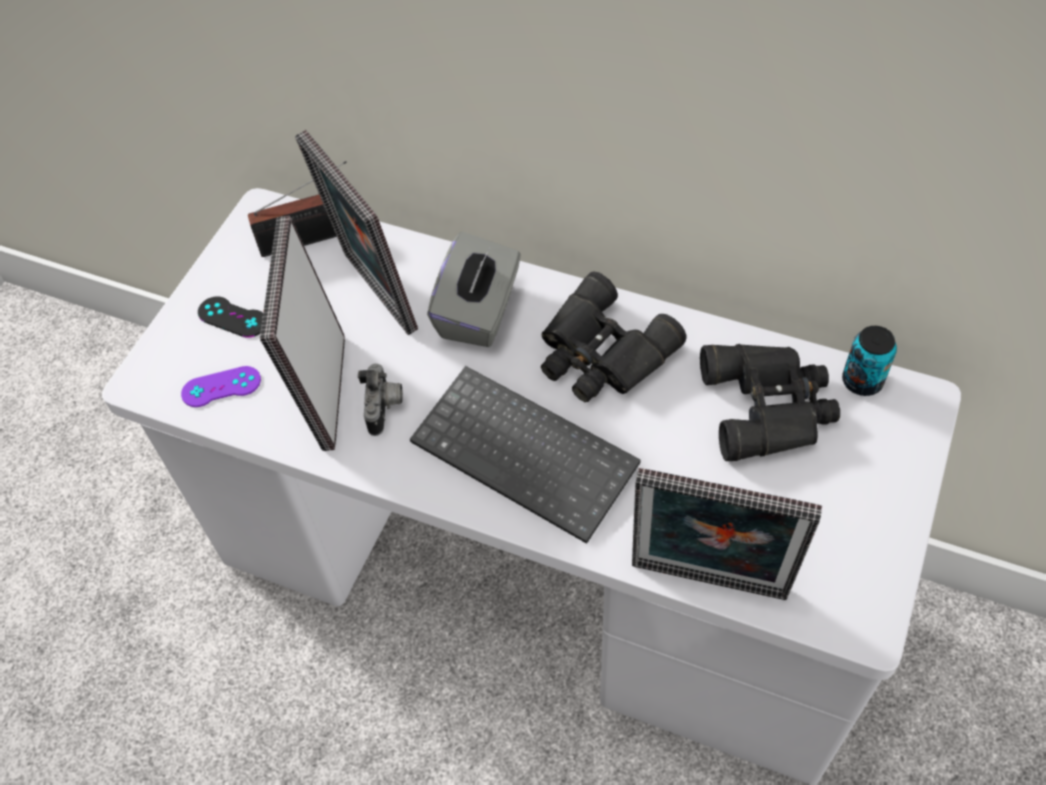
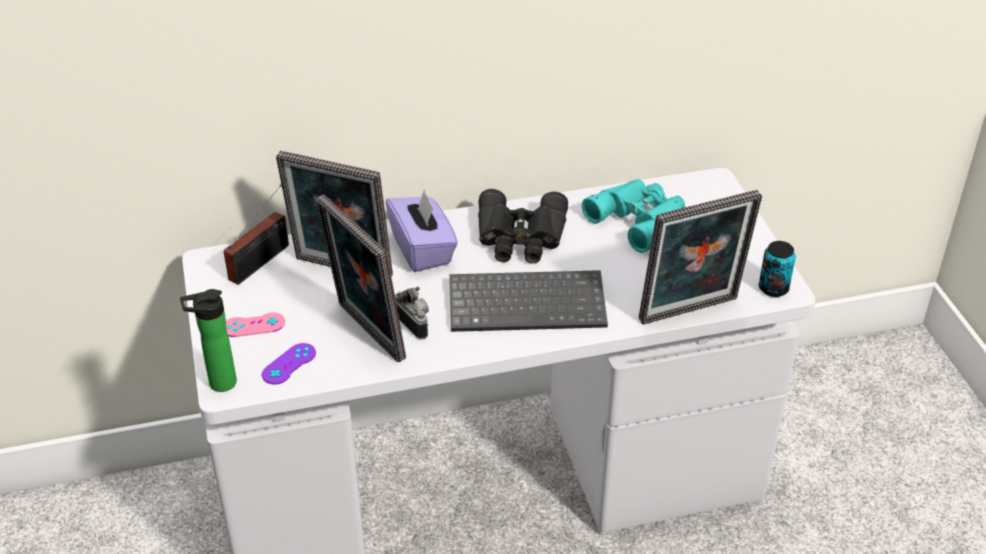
camera: 40 degrees left, 15 degrees down
black game controller [198,297,263,338] -> pink game controller [226,313,285,337]
grey tissue box [427,232,521,347] -> purple tissue box [385,189,458,272]
black binoculars [700,344,840,461] -> turquoise binoculars [582,179,685,253]
can [842,326,897,396] -> can moved to [759,241,796,297]
none -> bottle [180,289,237,392]

